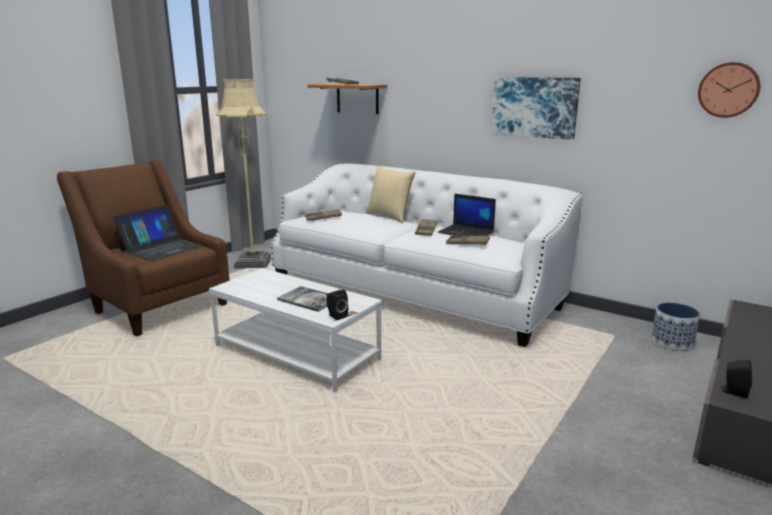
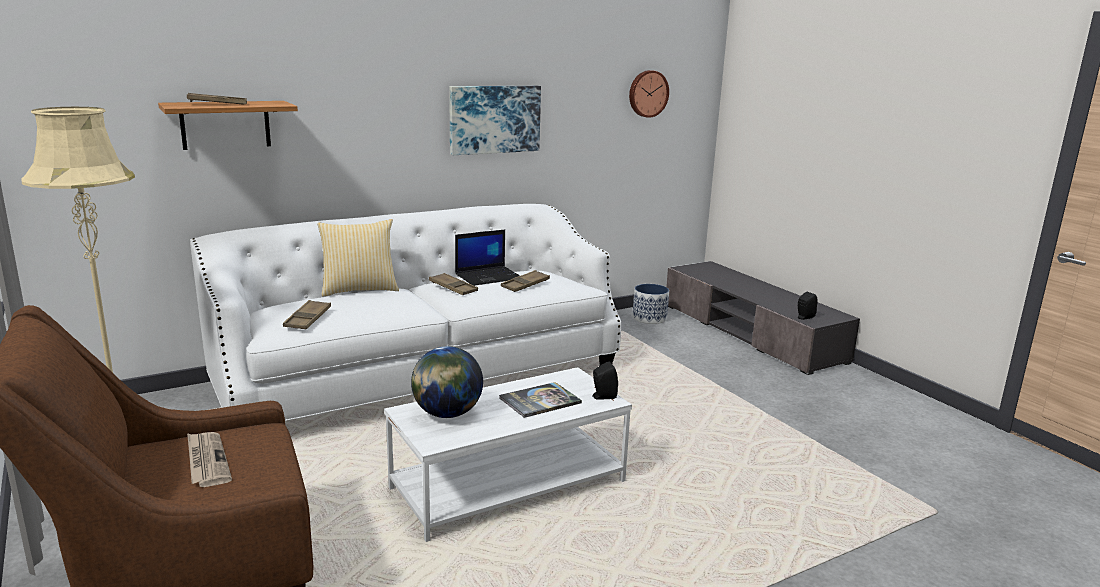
camera: 65 degrees left, 0 degrees up
laptop [113,205,203,261] -> newspaper [187,432,232,487]
none -> globe [411,346,483,418]

